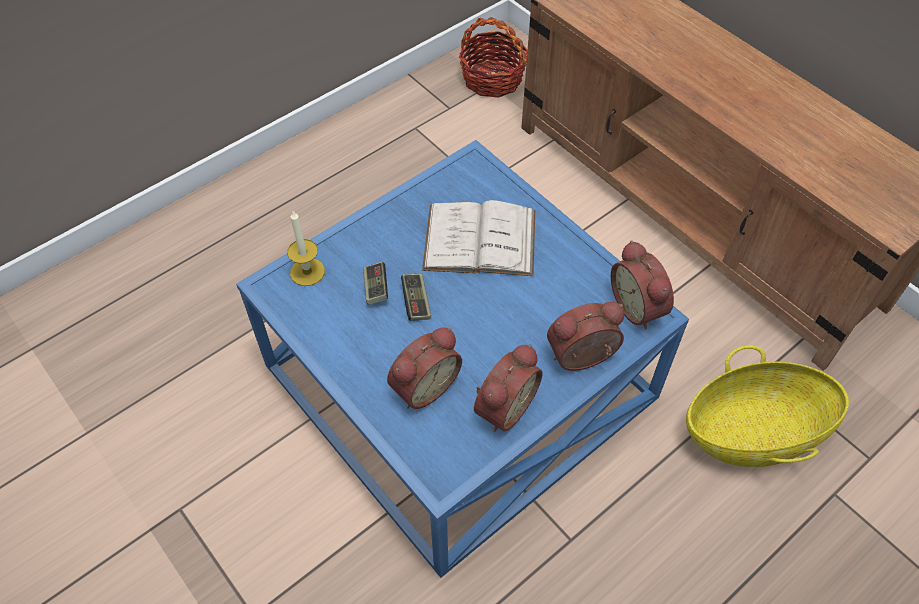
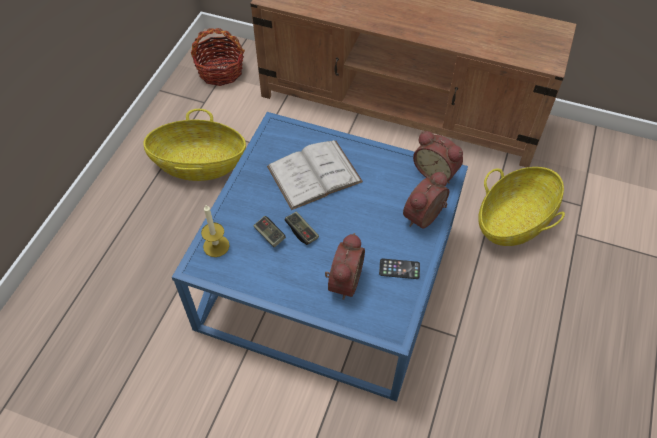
camera: 30 degrees left, 0 degrees up
alarm clock [474,344,543,432] -> phone [379,258,420,279]
none -> basket [143,109,246,181]

